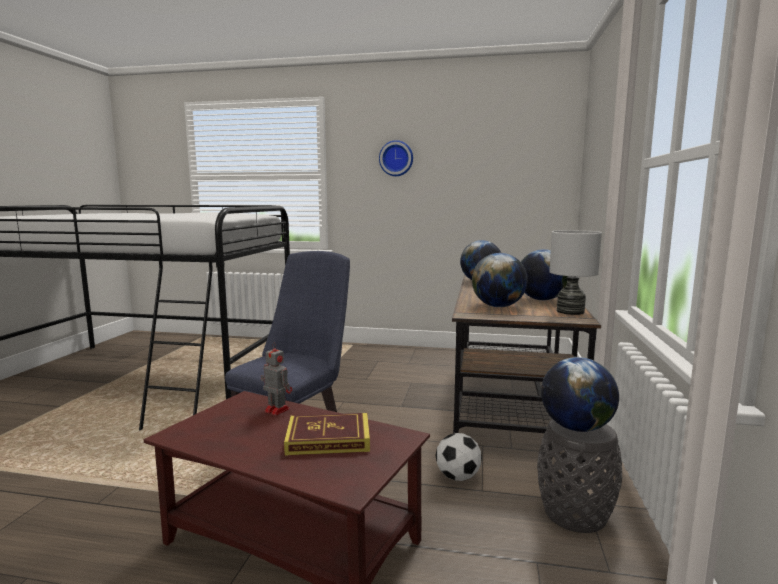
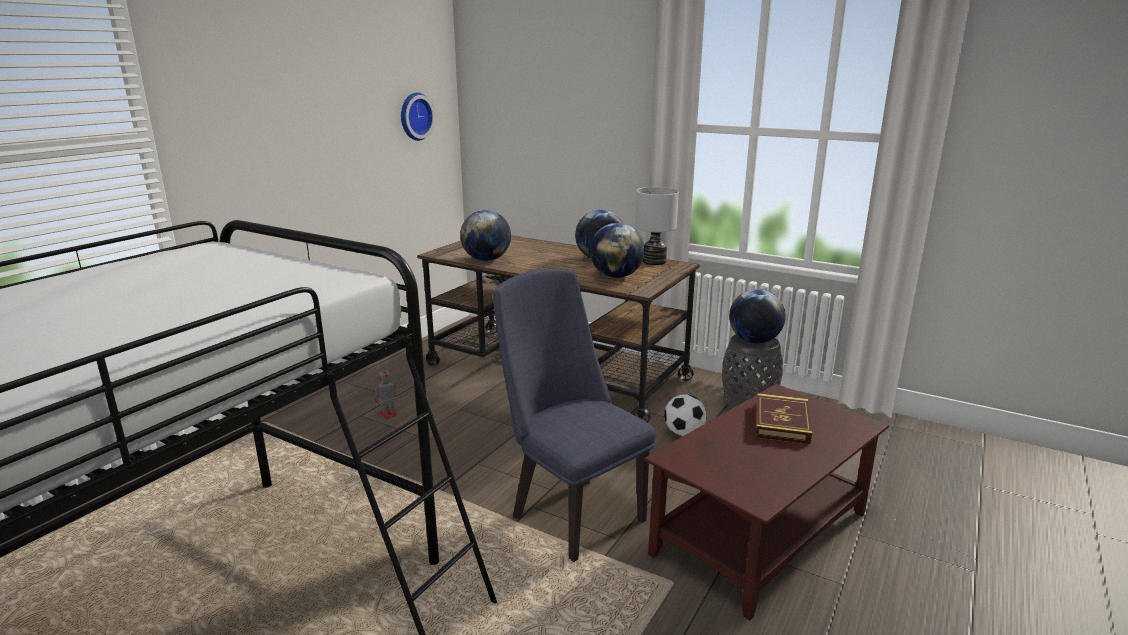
camera: 70 degrees left, 10 degrees up
toy robot [261,343,292,416] -> toy robot moved to [375,368,397,419]
wall clock [379,140,413,176] -> wall clock moved to [401,92,435,141]

